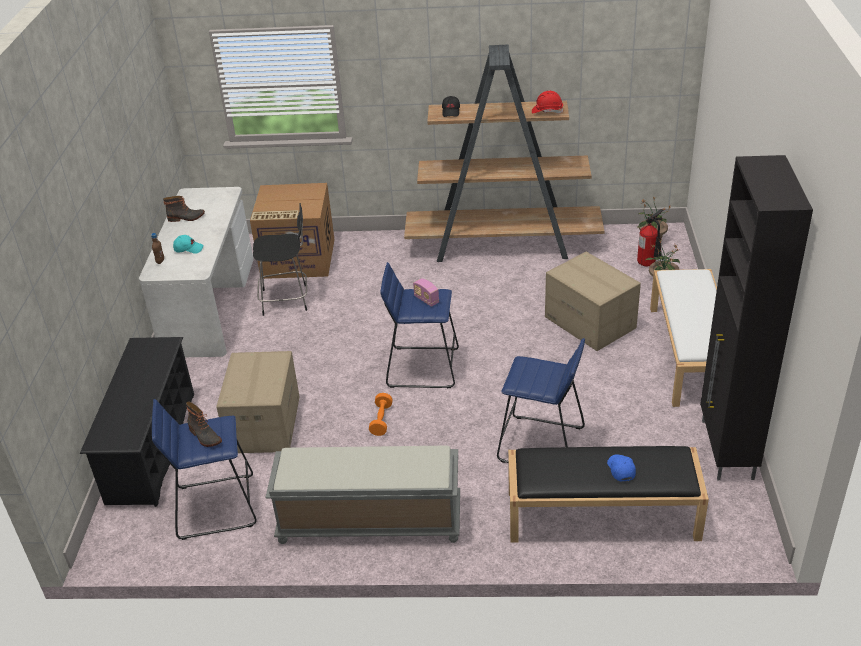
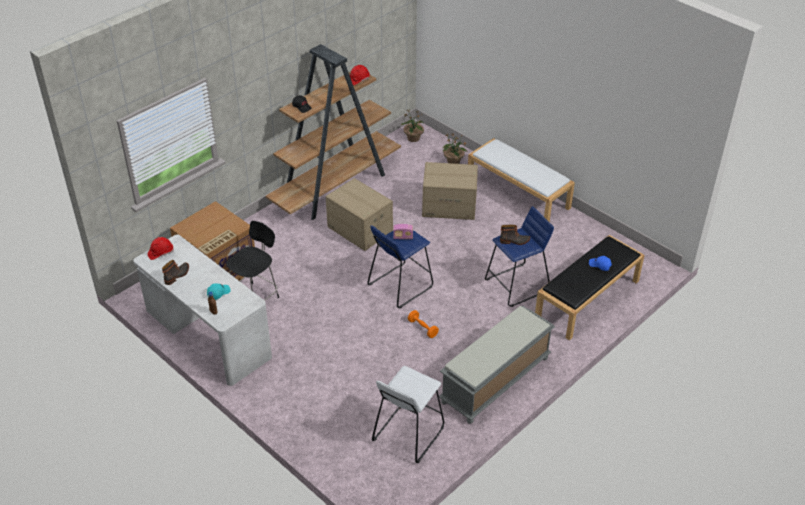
camera: 50 degrees left, 5 degrees up
black shoe rack [80,337,194,507] -> none
blue stool [152,399,257,540] -> white stool [372,366,444,463]
boot [186,401,222,447] -> boot moved to [500,225,530,245]
cardboard box [216,351,300,453] -> cardboard box moved to [326,178,393,251]
fire extinguisher [637,209,663,266] -> none
black cabinet [700,155,813,480] -> none
none -> red hard hat [148,237,174,260]

